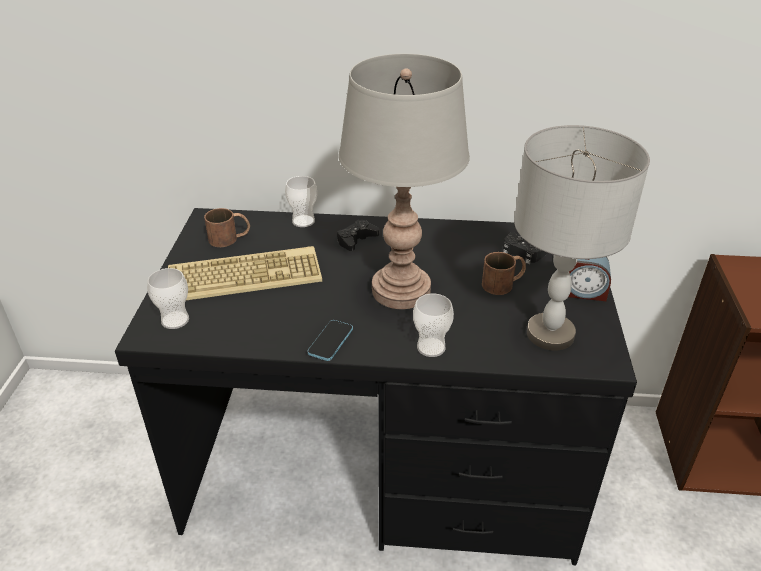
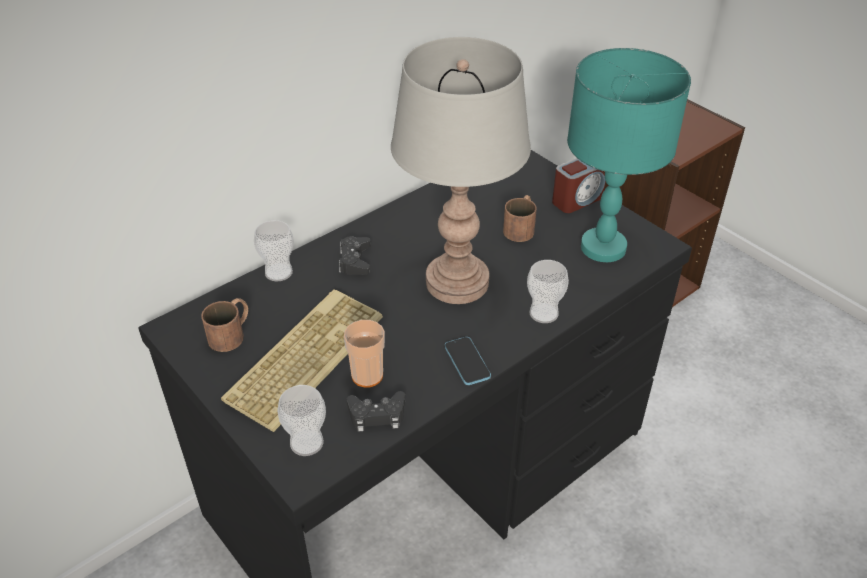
camera: 45 degrees left, 5 degrees up
black game controller [503,232,548,264] -> black game controller moved to [347,391,405,432]
grey table lamp [514,125,650,351] -> turquoise table lamp [567,48,691,262]
none -> cup [344,320,385,387]

